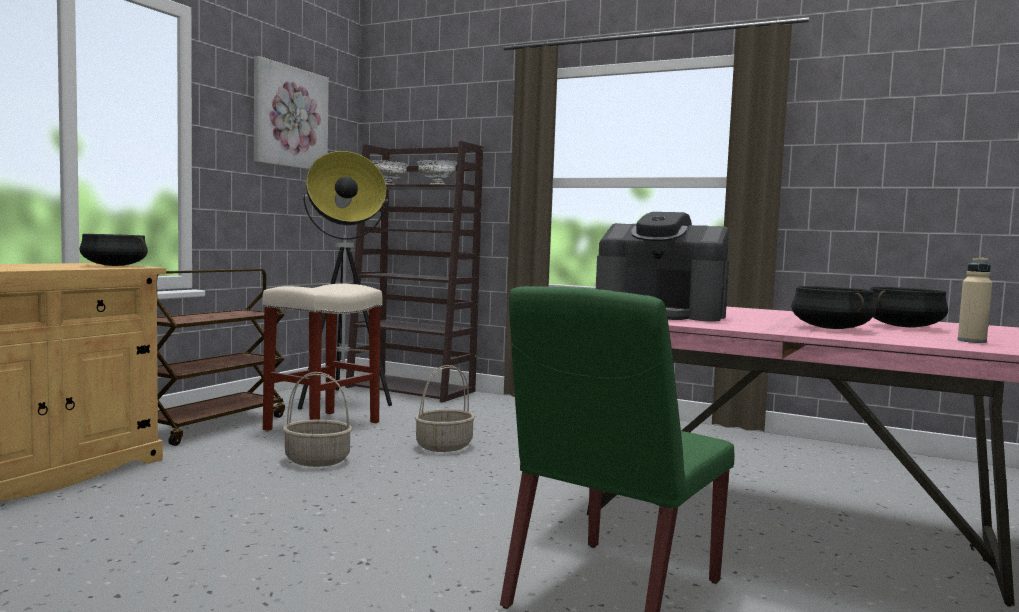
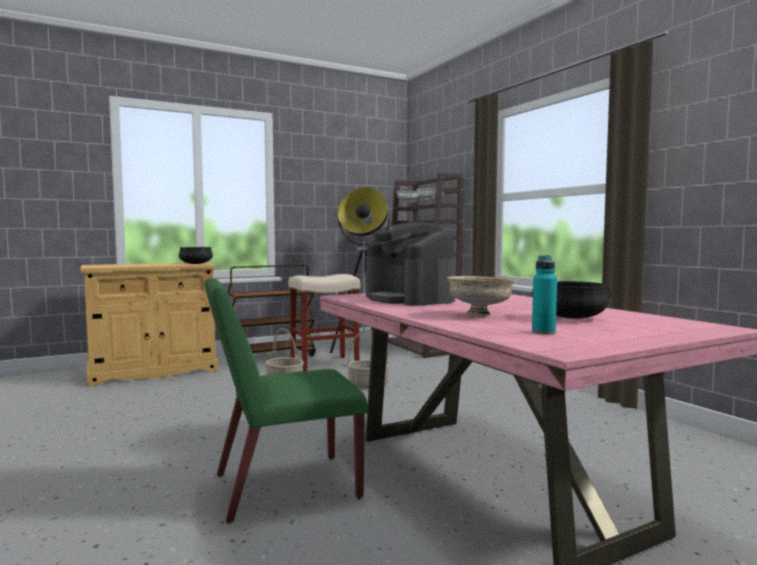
camera: 35 degrees right, 0 degrees up
picture [254,56,329,170] -> none
black cooking pot [791,286,876,329] -> beige bowl [447,276,515,317]
beige bottle [958,257,992,343] -> turquoise bottle [532,255,557,334]

